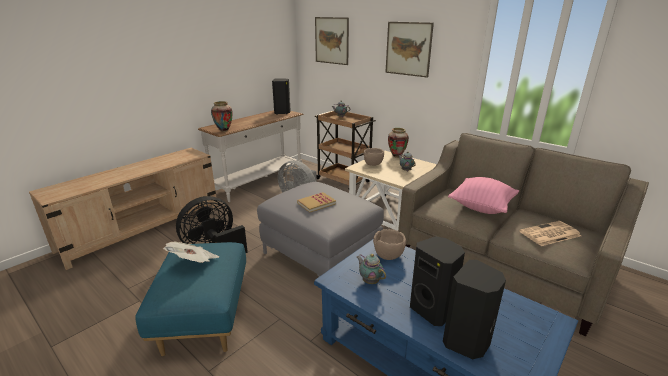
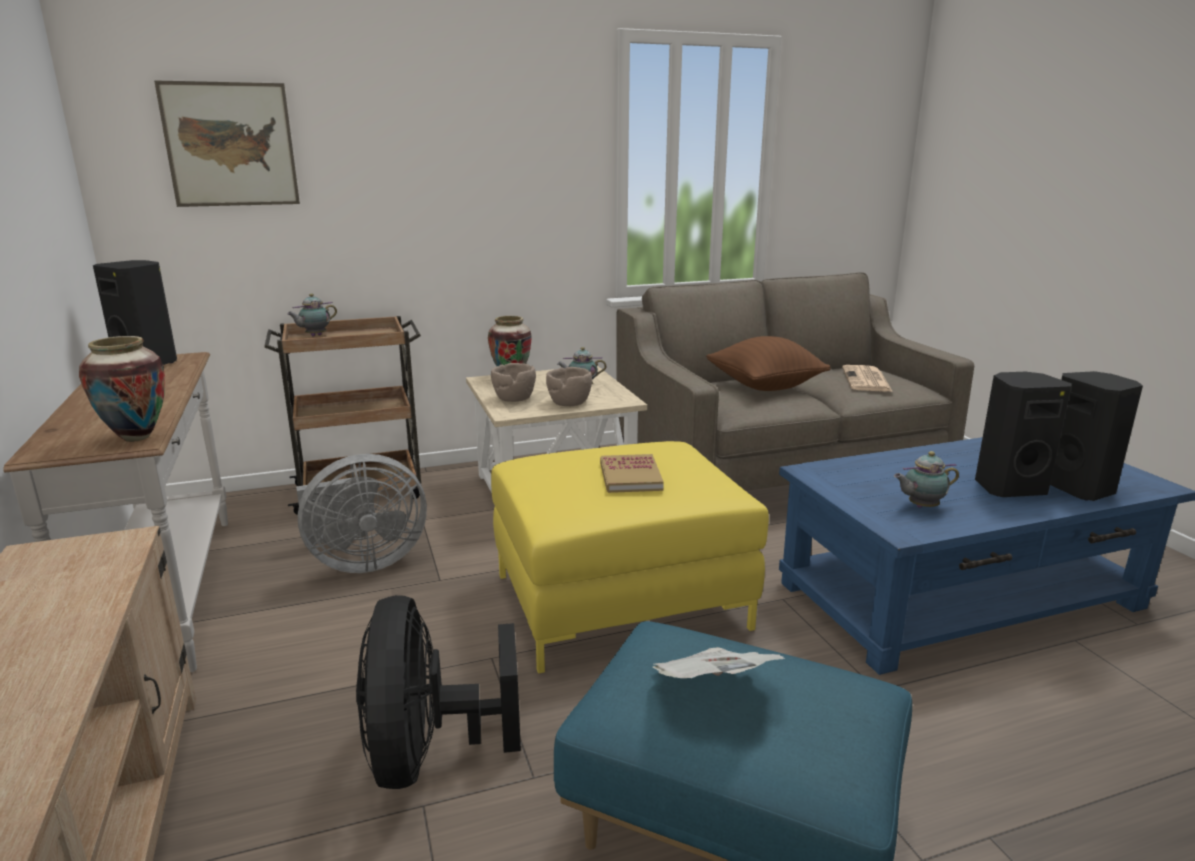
camera: 60 degrees left, 5 degrees down
grey ottoman [257,182,384,277] -> yellow ottoman [491,441,769,673]
brown bowl [373,229,406,260] -> brown bowl moved to [546,367,592,406]
picture [385,22,434,78] -> none
pink pillow [448,177,519,214] -> brown pillow [706,336,831,391]

